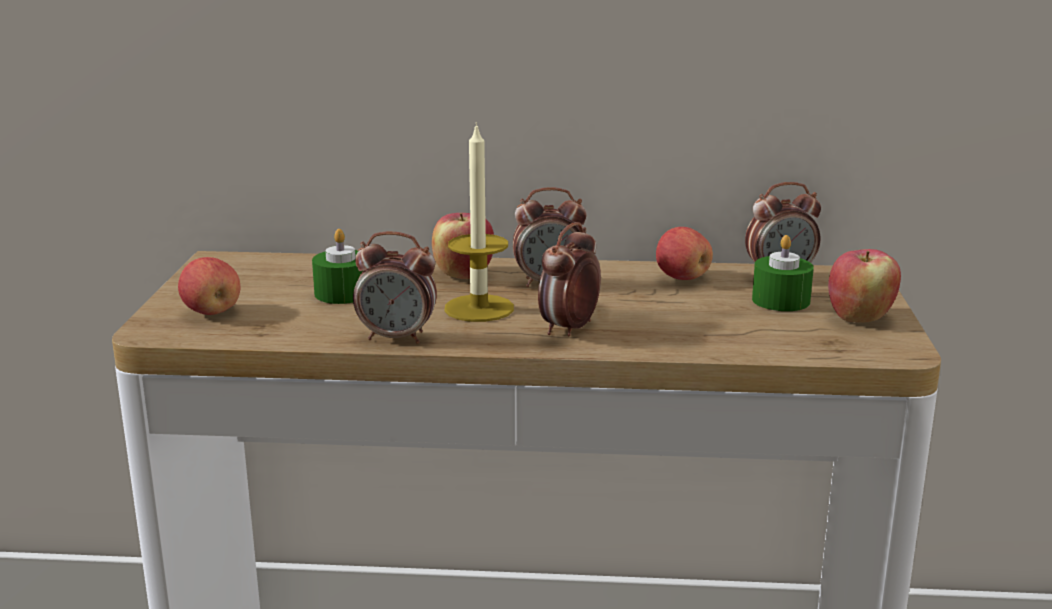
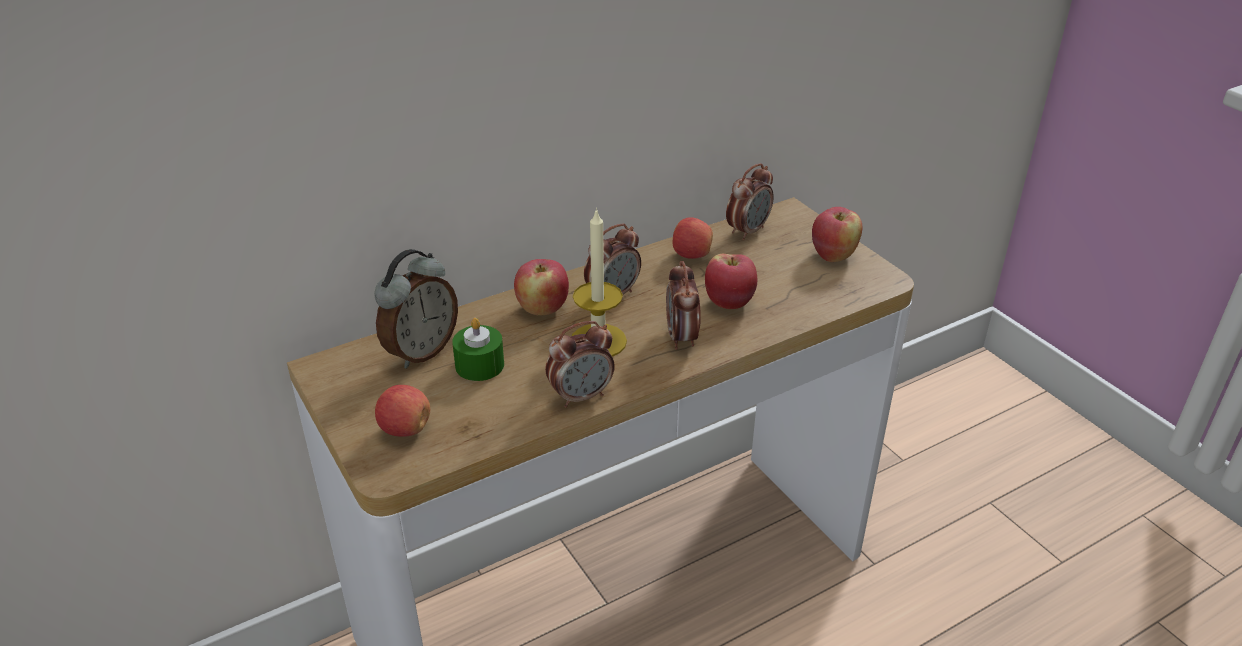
camera: 35 degrees left, 15 degrees up
green candle [752,235,814,311] -> none
none -> alarm clock [374,249,458,369]
none -> apple [705,254,757,309]

